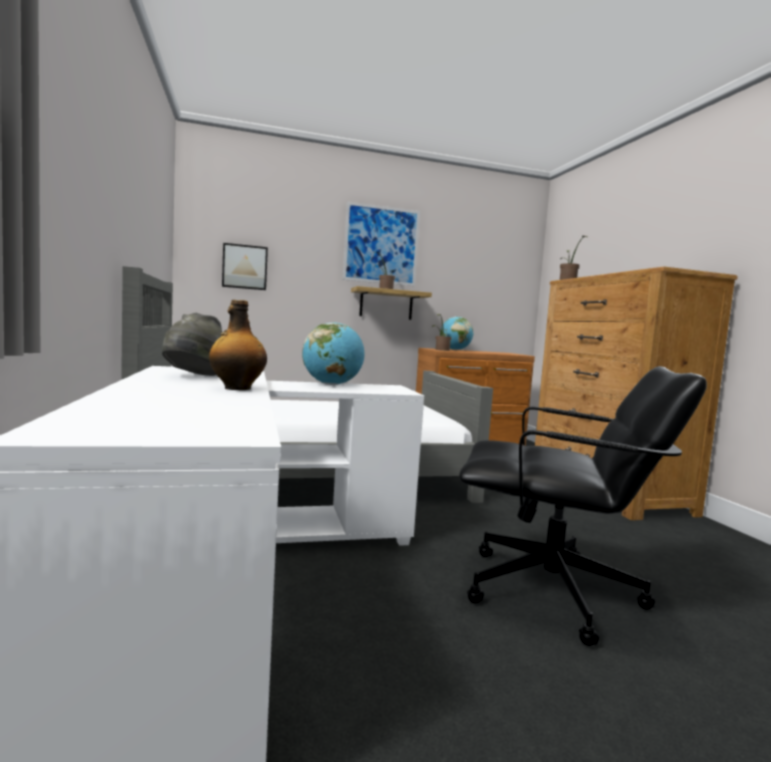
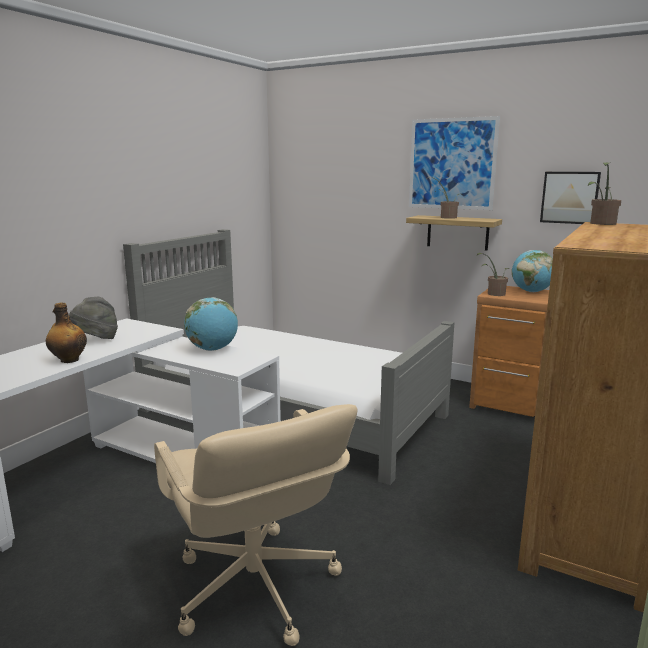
camera: 45 degrees right, 10 degrees up
picture [222,243,268,290] -> picture moved to [540,172,601,224]
black office chair [459,366,707,646] -> beige office chair [154,404,358,646]

